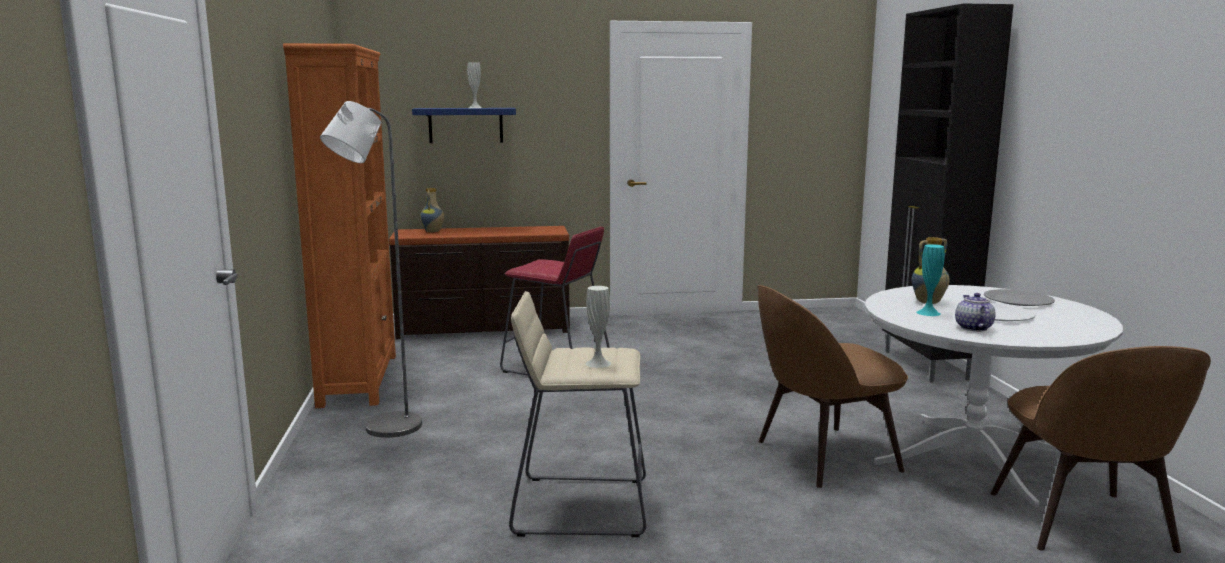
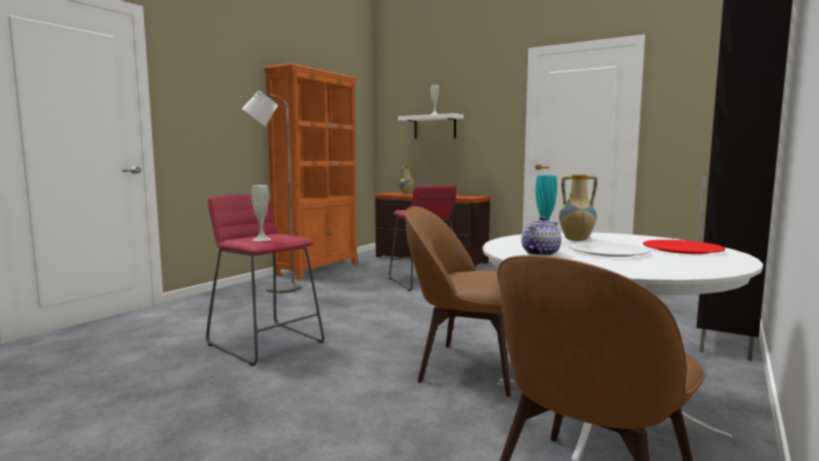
camera: 40 degrees right, 5 degrees down
blue shelf [412,108,516,143] -> white shelf [398,113,464,139]
beige stool [509,291,646,537] -> red stool [206,194,324,366]
grey plate [984,289,1055,306] -> red plate [643,240,725,254]

